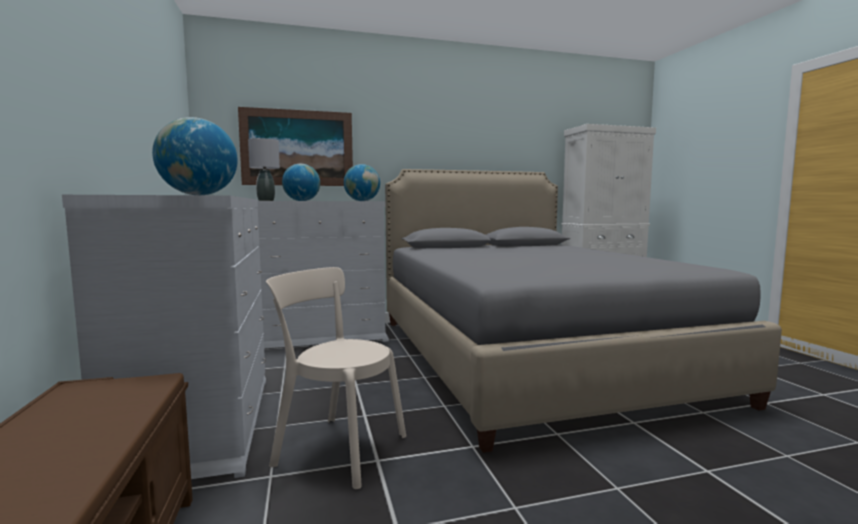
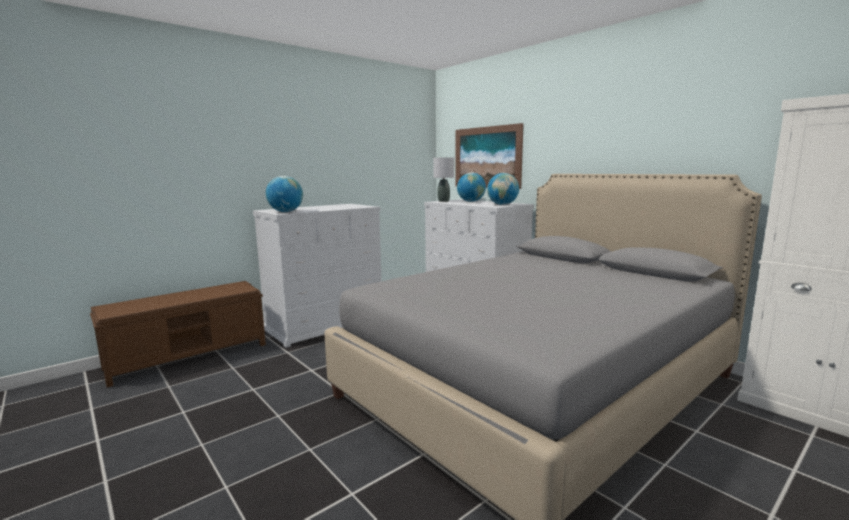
camera: 65 degrees right, 5 degrees up
beige chair [266,267,406,489] -> none

